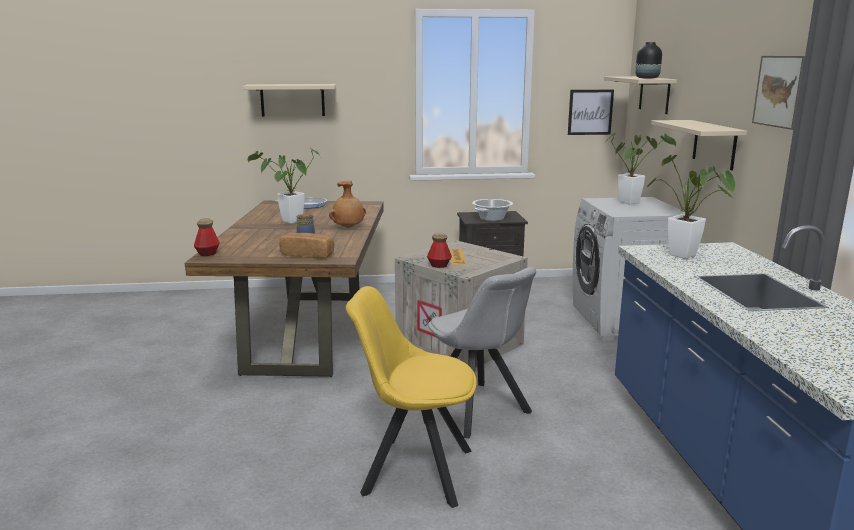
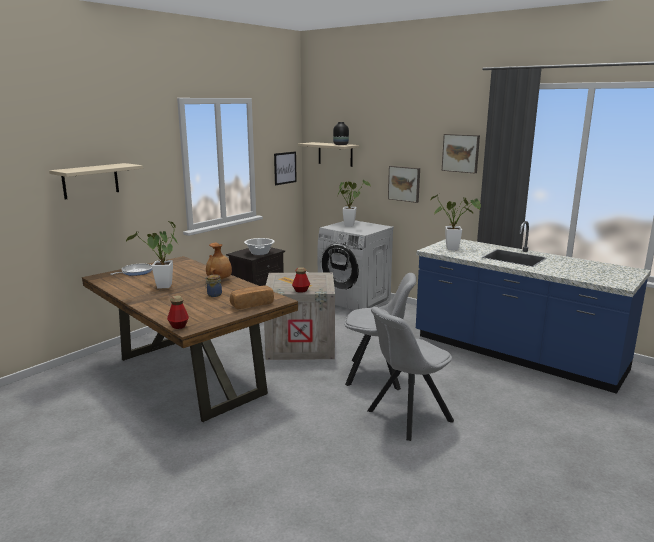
camera: 45 degrees left, 0 degrees up
yellow chair [346,286,476,508] -> grey chair [368,307,454,441]
beige shelf [651,120,747,170] -> picture [388,166,420,203]

